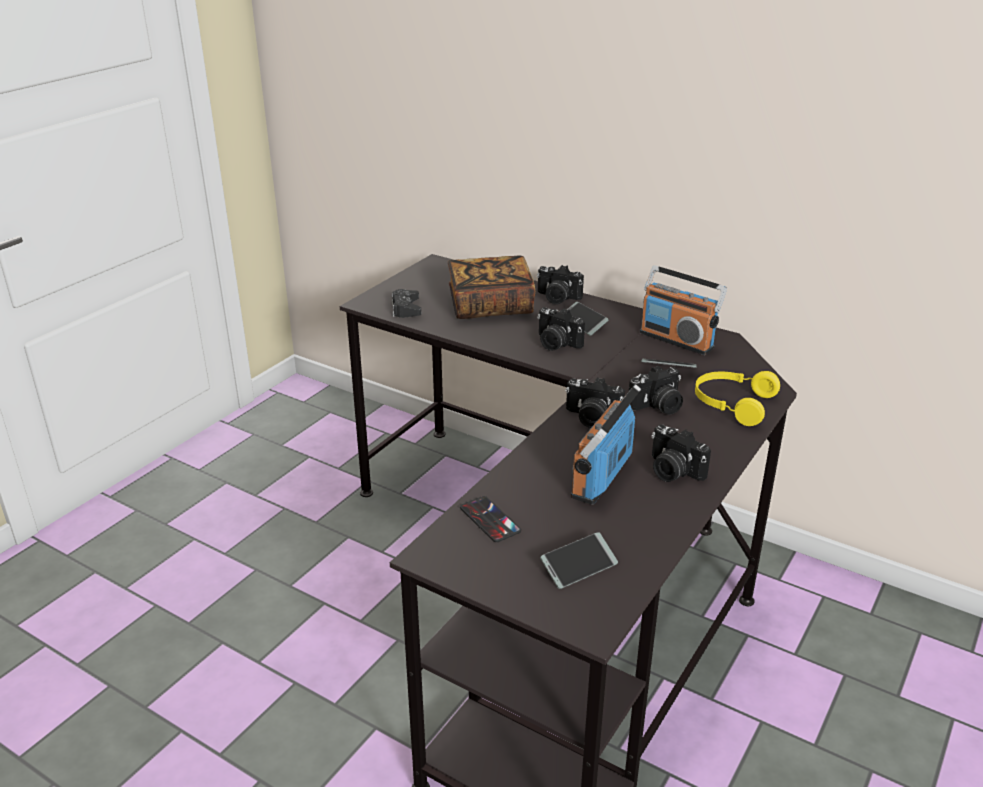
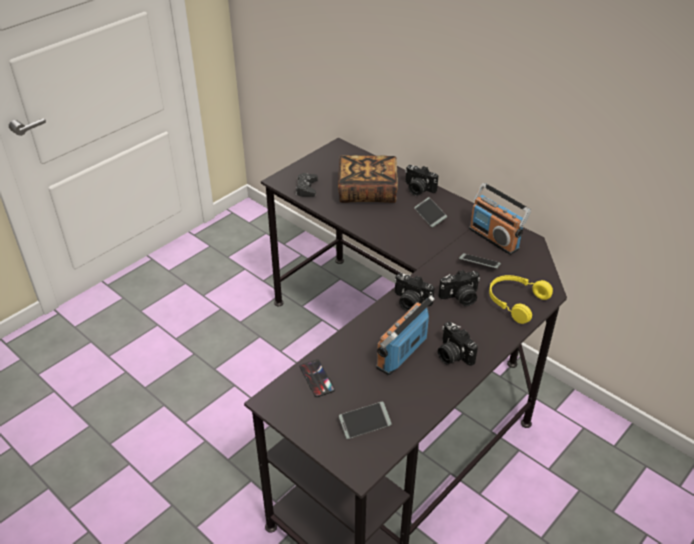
camera: 10 degrees right, 10 degrees up
camera [537,307,585,351] -> none

